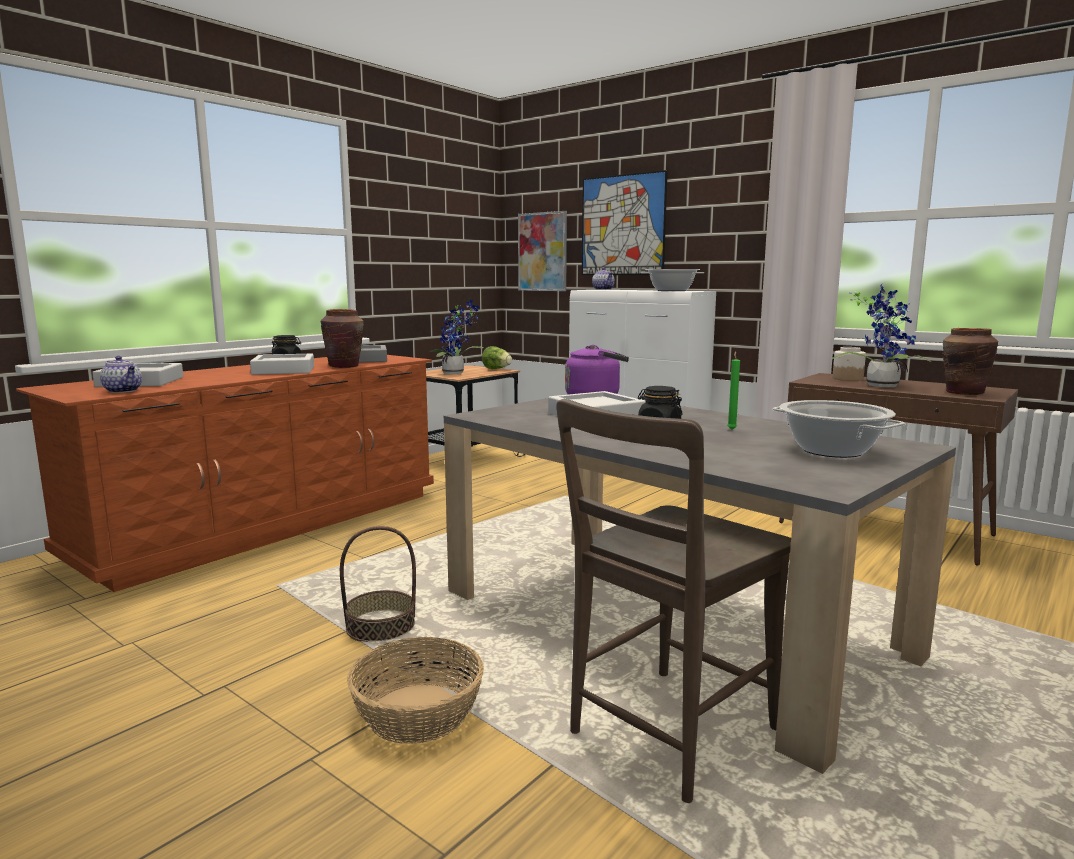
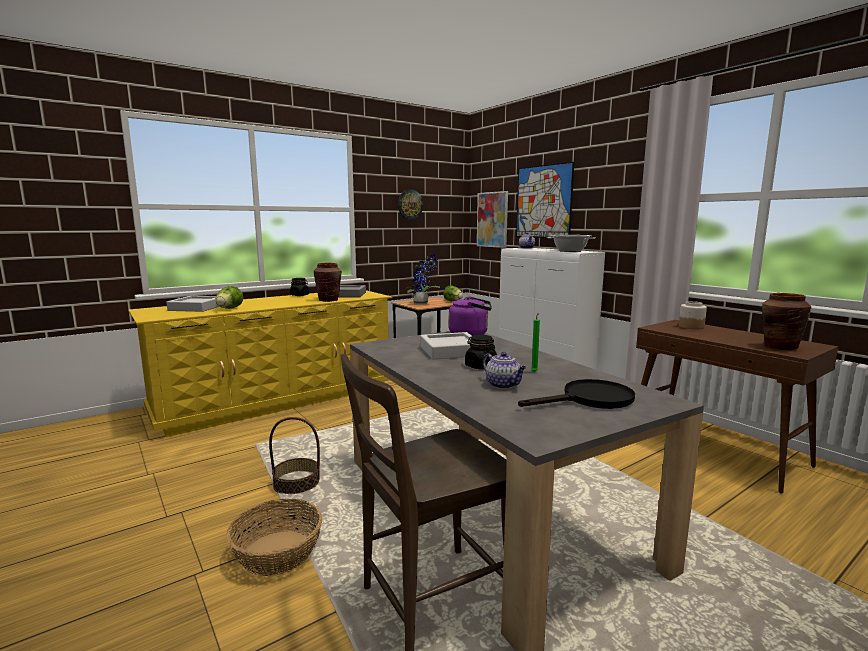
camera: 15 degrees right, 0 degrees up
brown dresser [16,355,434,592] -> yellow dresser [129,290,392,437]
teapot [100,356,142,393] -> teapot moved to [482,352,527,389]
grey tray [250,354,314,375] -> none
cooking pot [772,400,906,458] -> black frying pan [518,379,635,409]
potted plant [832,284,931,387] -> none
none -> lettuce [216,286,243,309]
none -> wall clock [398,189,423,219]

